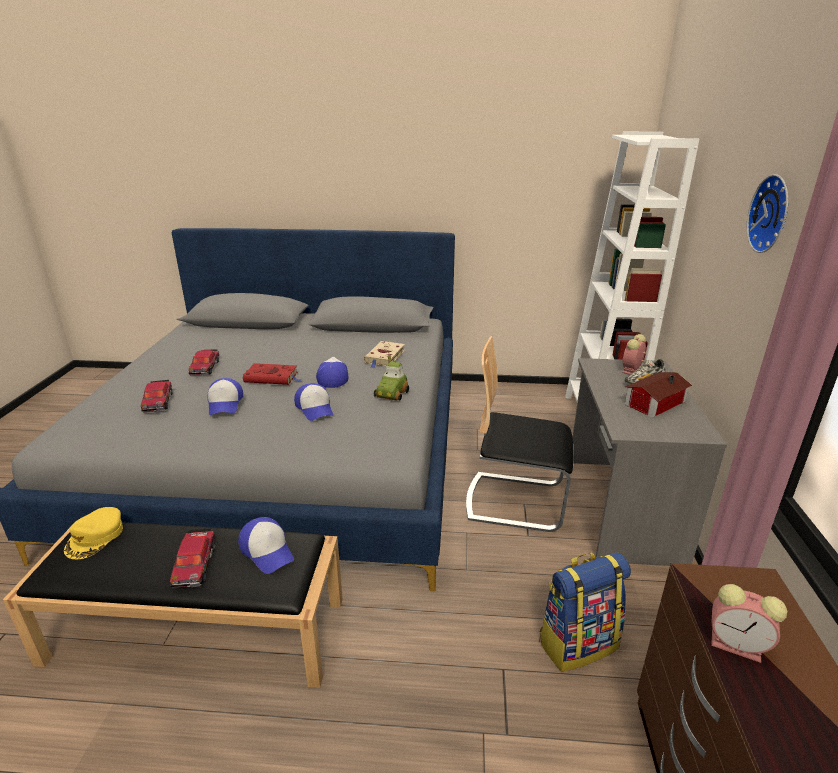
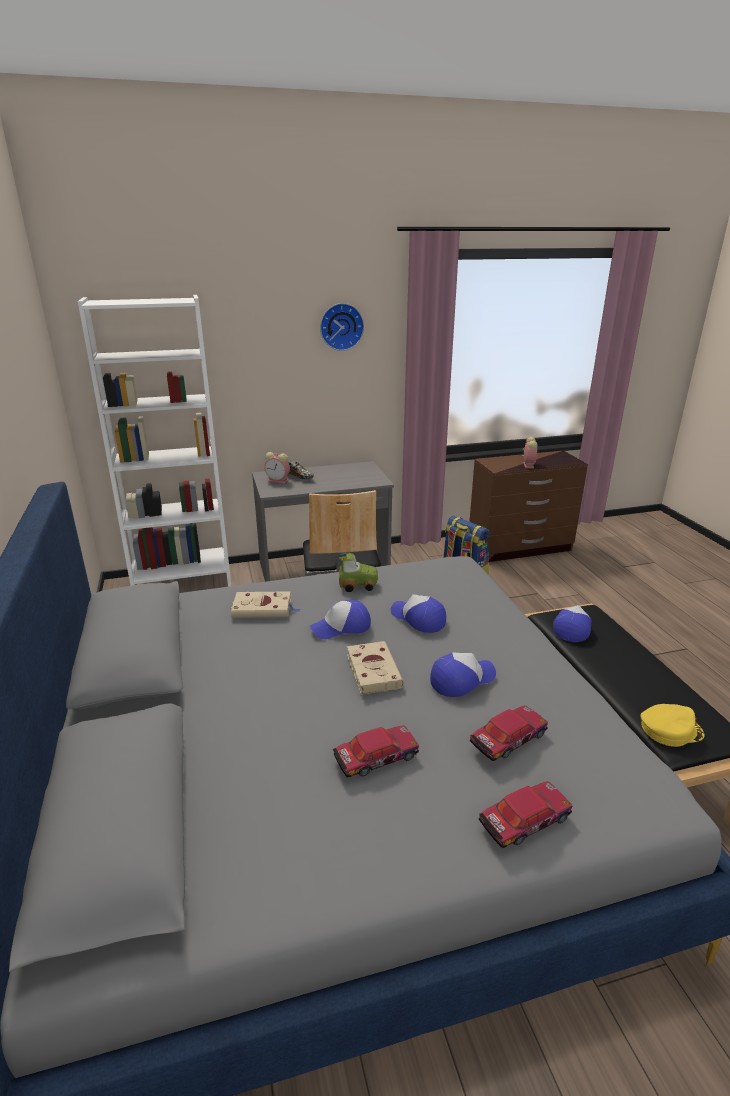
camera: 110 degrees left, 0 degrees up
toy car [170,529,215,588] -> toy car moved to [479,781,573,848]
red book [243,363,300,385] -> beige book [347,641,404,695]
cap [294,383,333,421] -> cap turned 90 degrees counterclockwise [391,594,446,633]
toy house [625,372,692,418] -> none

